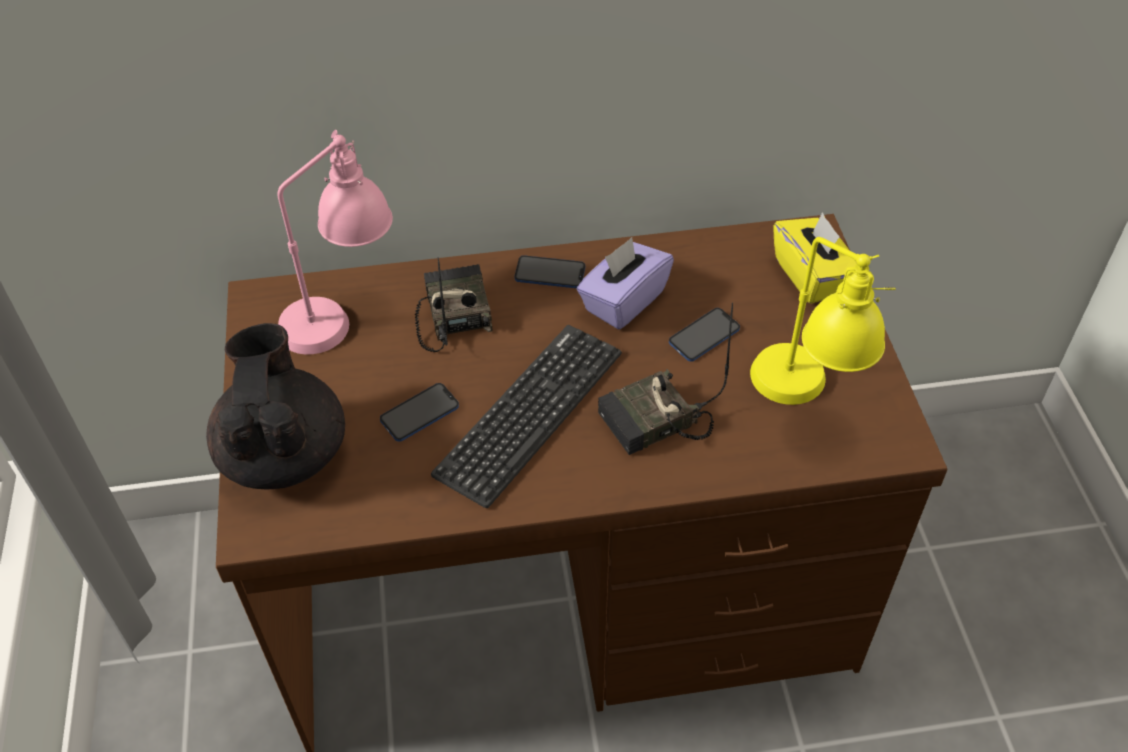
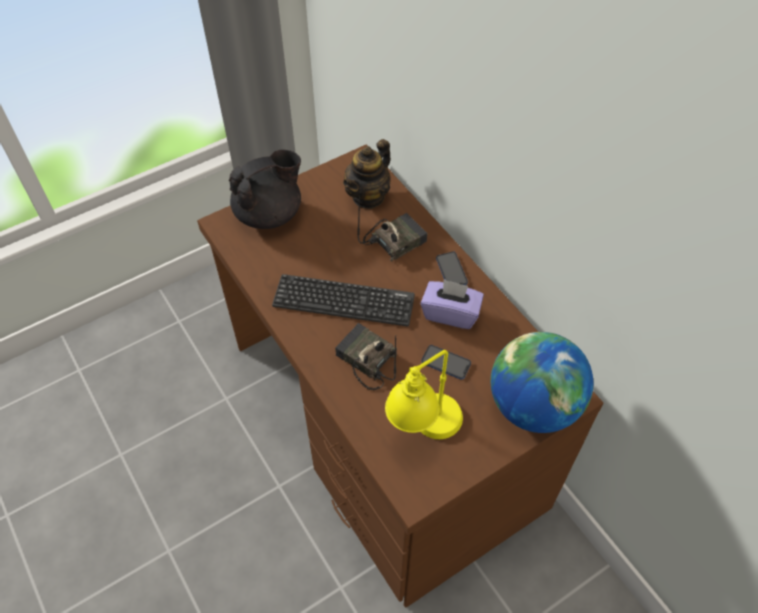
camera: 65 degrees right, 5 degrees up
pink table lamp [277,130,393,355] -> teapot [343,139,391,209]
phone [380,383,459,442] -> none
yellow tissue box [773,212,857,304] -> globe [491,332,593,433]

